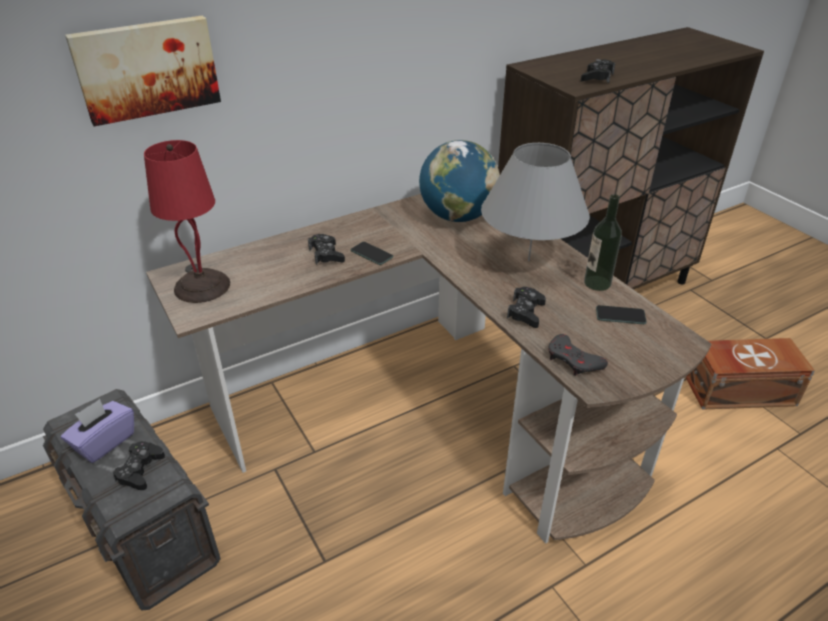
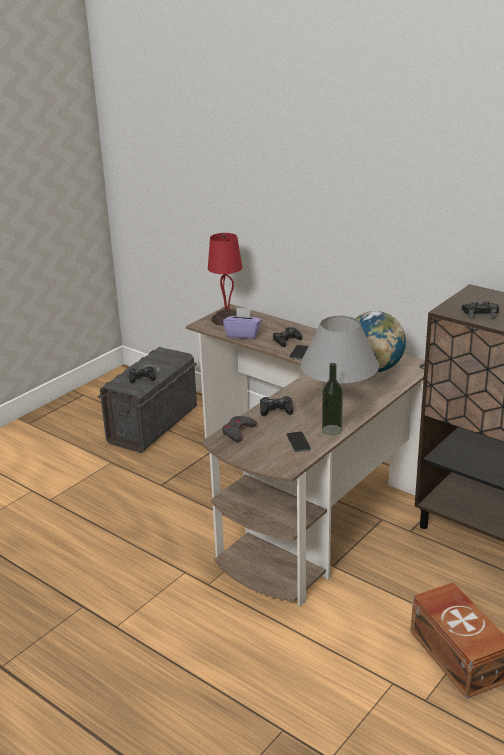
camera: 70 degrees right, 10 degrees down
purple tissue box [61,399,134,463] -> purple tissue box moved to [223,307,262,339]
picture [65,16,221,126] -> none

